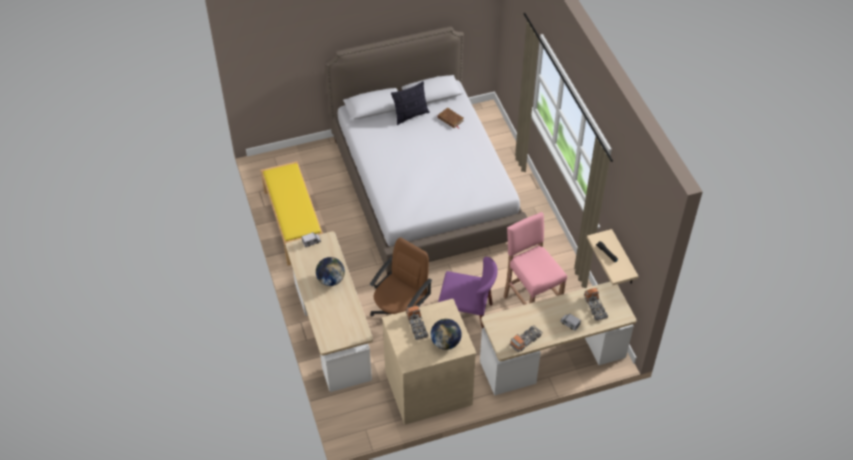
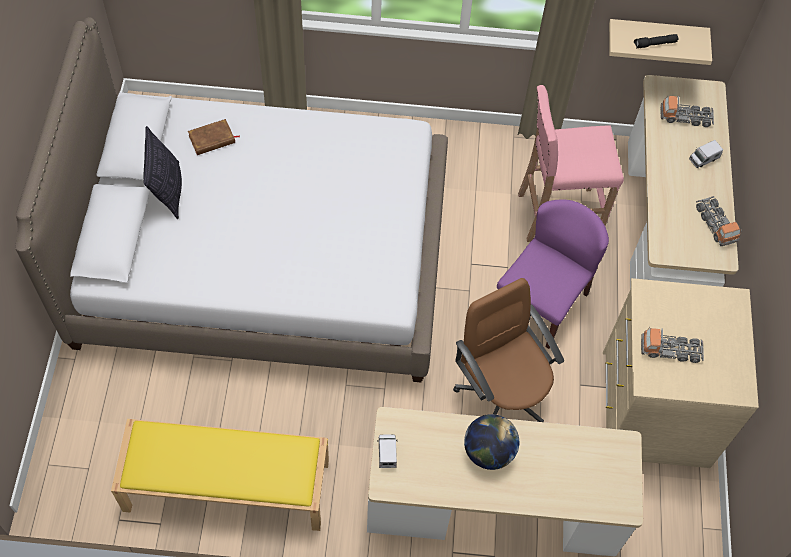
camera: 70 degrees left, 10 degrees up
globe [431,319,462,350] -> none

